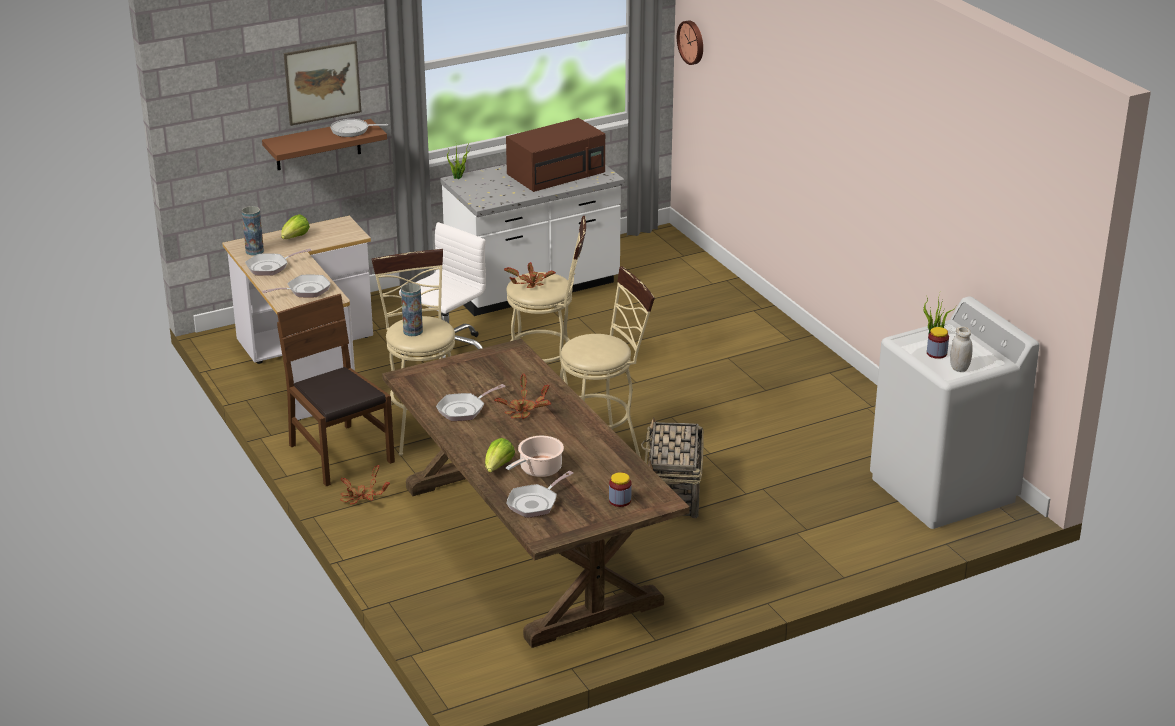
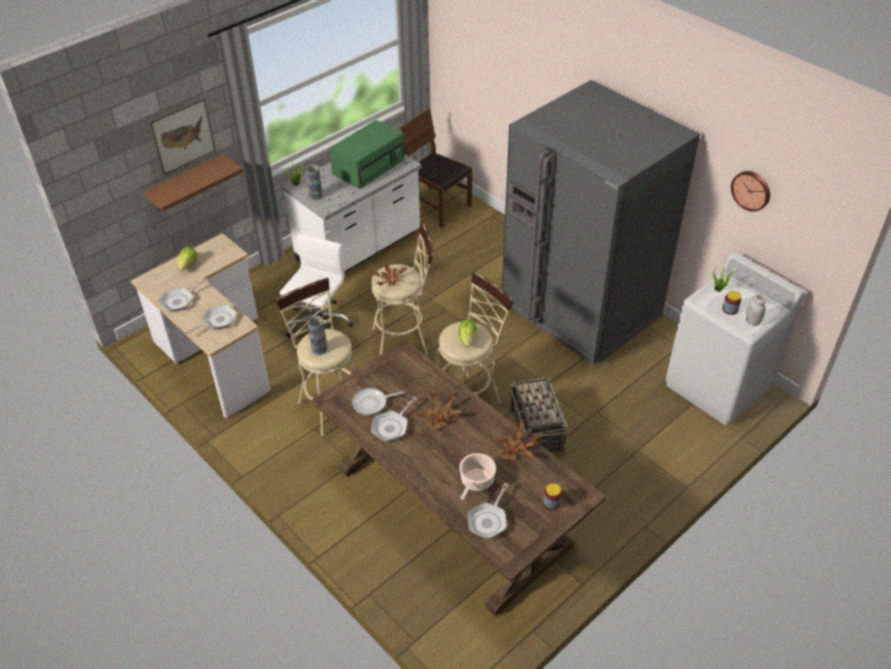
camera: 15 degrees left, 15 degrees up
vase [242,206,264,256] -> vase moved to [305,164,322,200]
brown chair [277,294,395,486] -> brown chair moved to [400,108,473,228]
frying pan [331,119,388,137] -> frying pan moved to [352,388,404,416]
potted plant [340,465,390,504] -> potted plant moved to [492,420,539,461]
lettuce [485,438,515,473] -> lettuce moved to [459,319,477,347]
brown microwave [506,118,605,192] -> green microwave [329,120,405,189]
wall clock [677,20,703,65] -> wall clock moved to [731,171,770,212]
none -> grey fridge [502,80,700,366]

